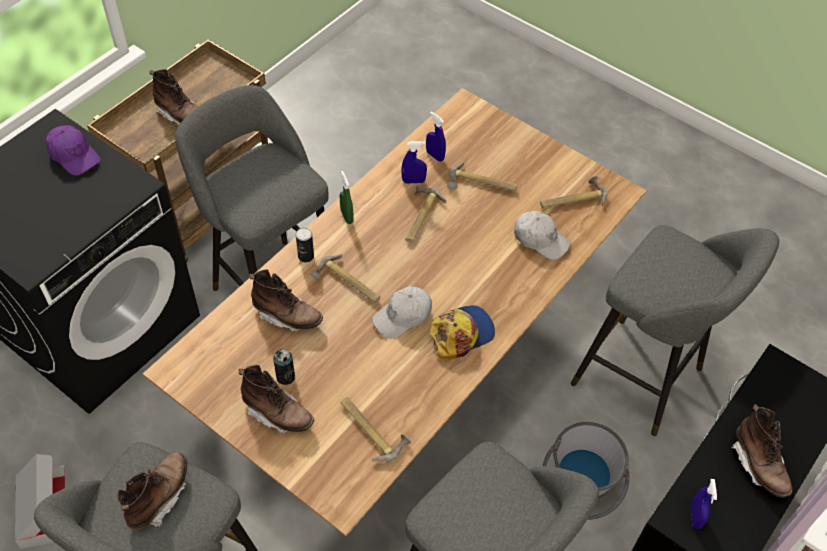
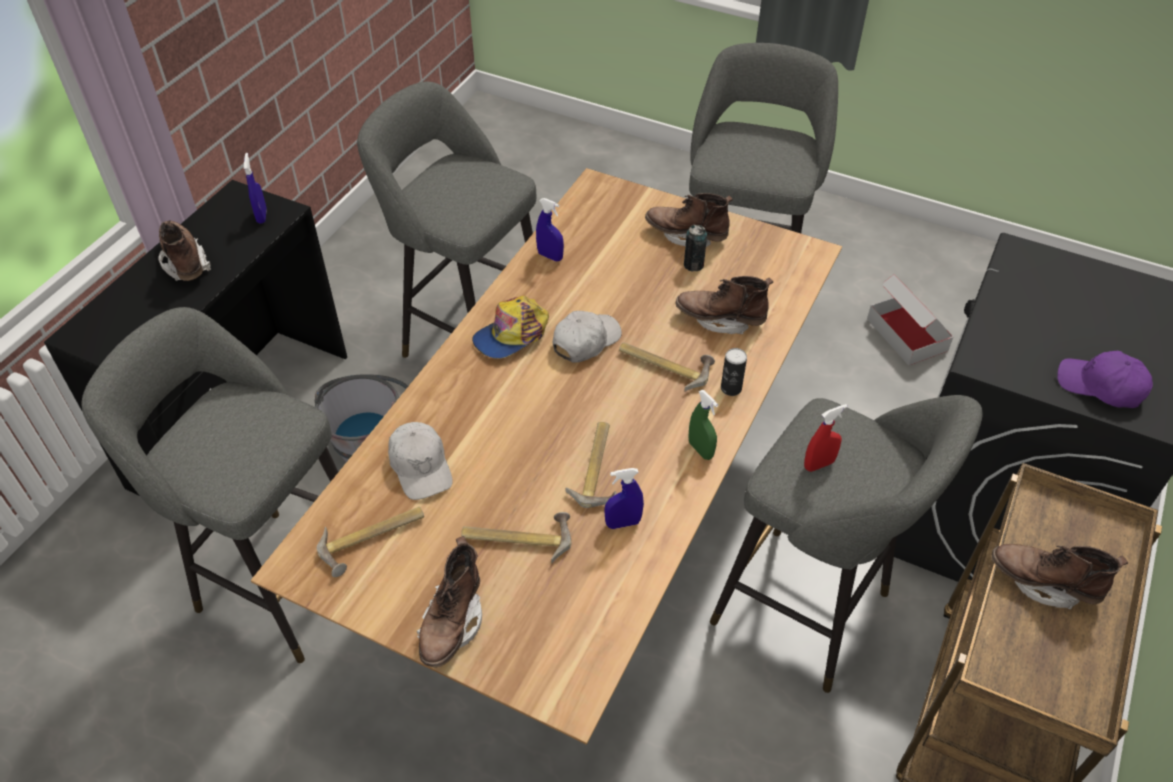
camera: 170 degrees right, 5 degrees down
brown boot [117,451,187,530] -> brown boot moved to [417,536,482,668]
hammer [341,397,411,462] -> none
blue spray bottle [426,111,446,162] -> blue spray bottle moved to [536,198,564,261]
white cap [514,211,570,260] -> white cap turned 135 degrees counterclockwise [388,422,453,500]
none -> red spray bottle [804,404,847,472]

